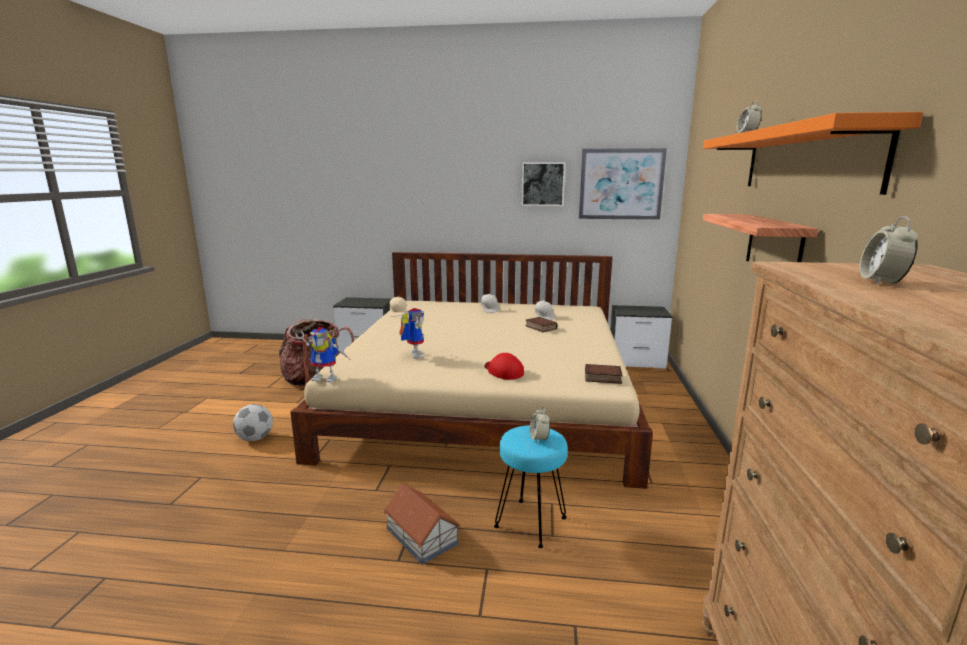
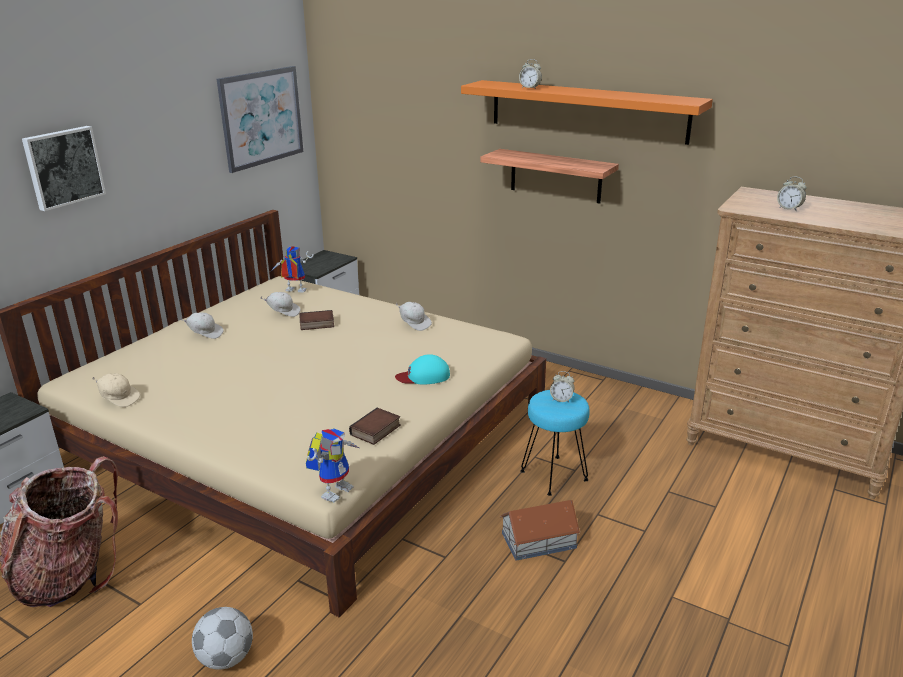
camera: 65 degrees left, 10 degrees up
toy robot [399,308,424,359] -> toy robot moved to [271,246,314,293]
red cap [484,353,524,380] -> turquoise cap [395,354,450,385]
picture [522,162,565,206] -> picture moved to [22,126,106,211]
book [585,364,623,384] -> book moved to [349,408,401,445]
none -> white cap [396,302,432,331]

